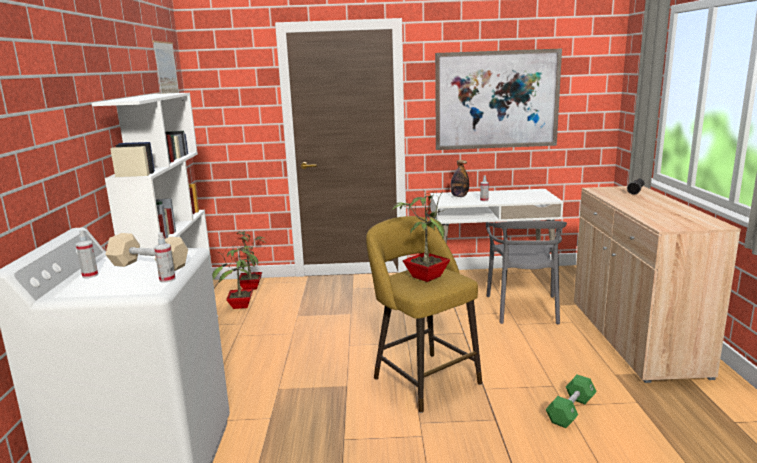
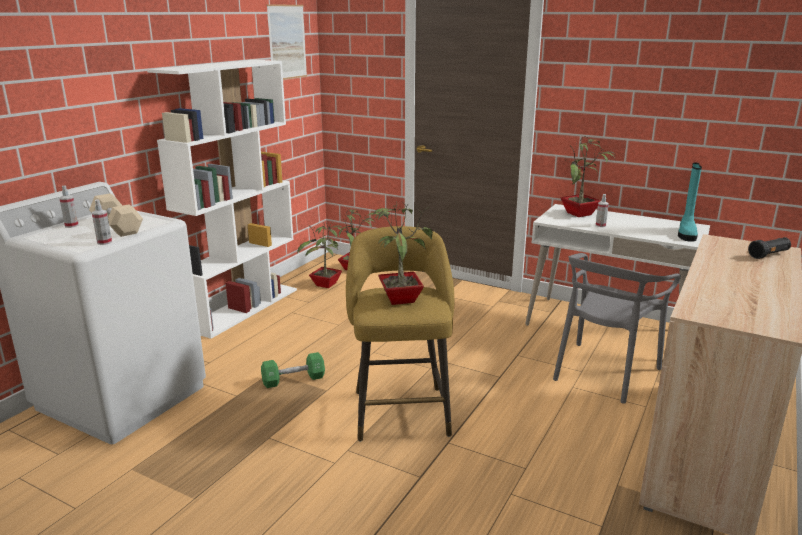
camera: 30 degrees right, 5 degrees up
picture [435,48,562,150] -> none
bottle [450,160,469,197] -> potted plant [561,137,615,217]
green dumbbell [545,375,597,428] -> green dumbbell moved to [261,352,325,388]
none -> turquoise boot [678,163,702,242]

